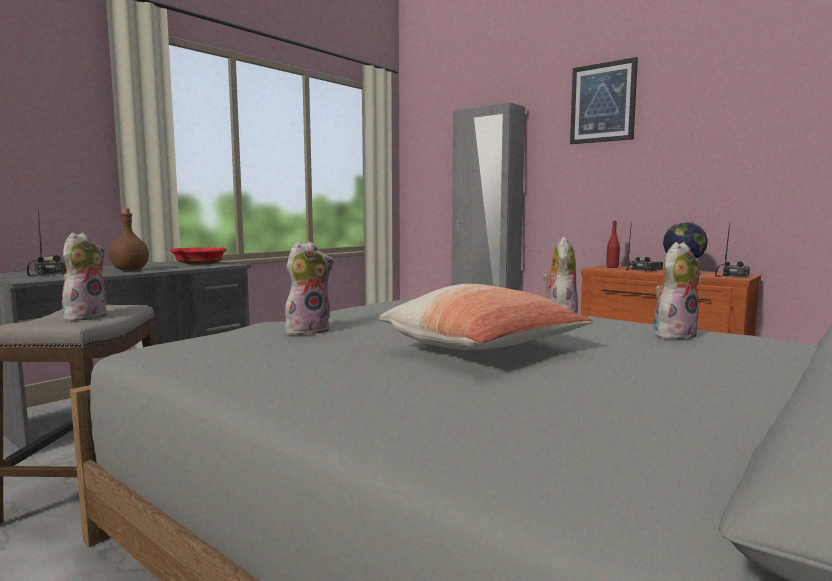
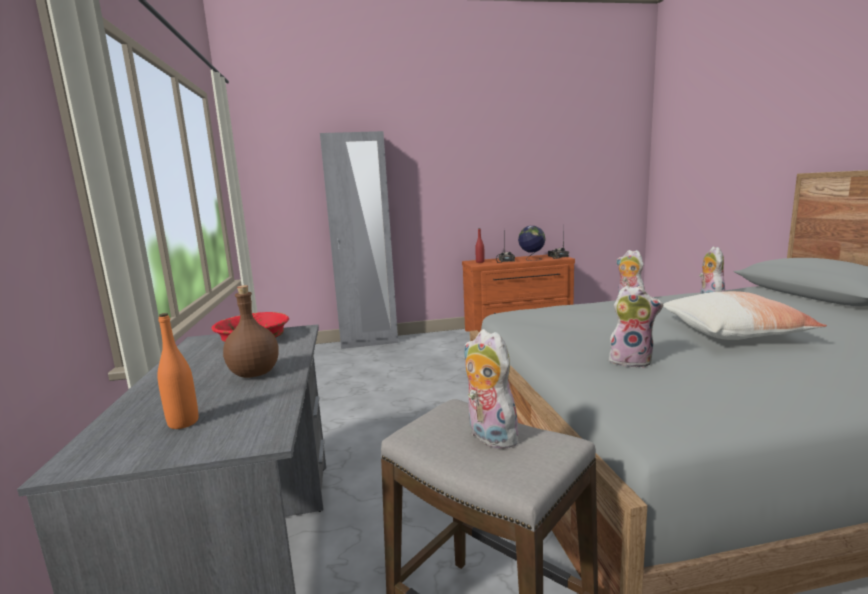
camera: 50 degrees left, 5 degrees up
radio [27,209,67,277] -> orange bottle [157,313,198,429]
plush toy [285,241,334,335] -> plush toy turned 105 degrees clockwise [609,285,663,368]
picture [570,57,638,144] -> none

